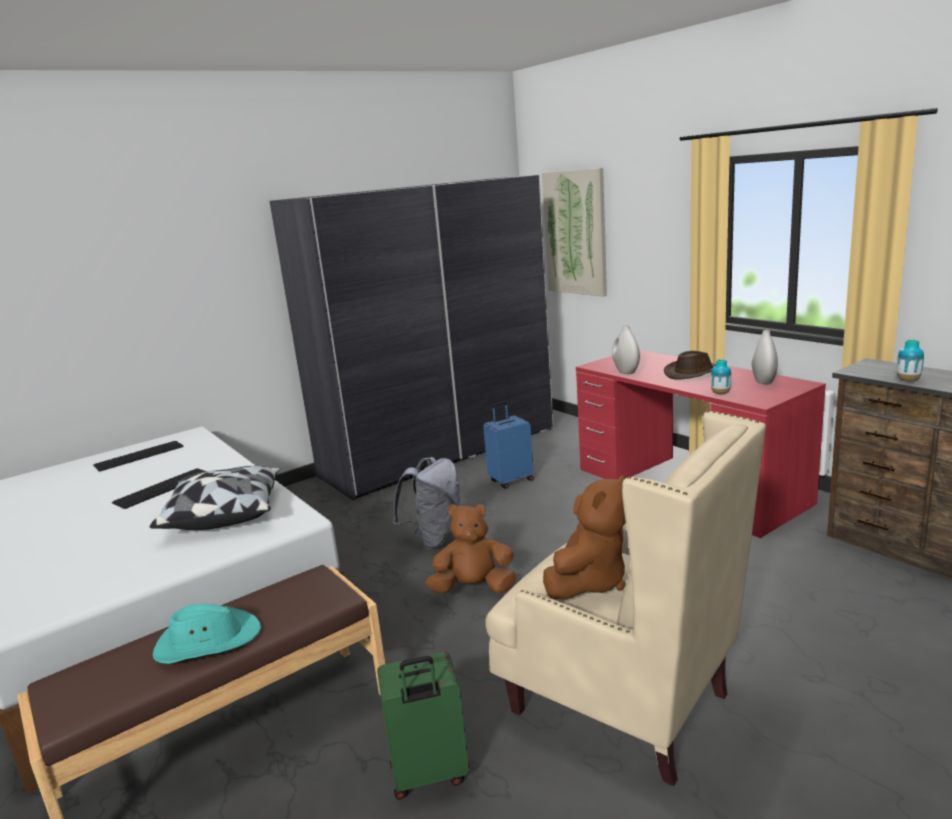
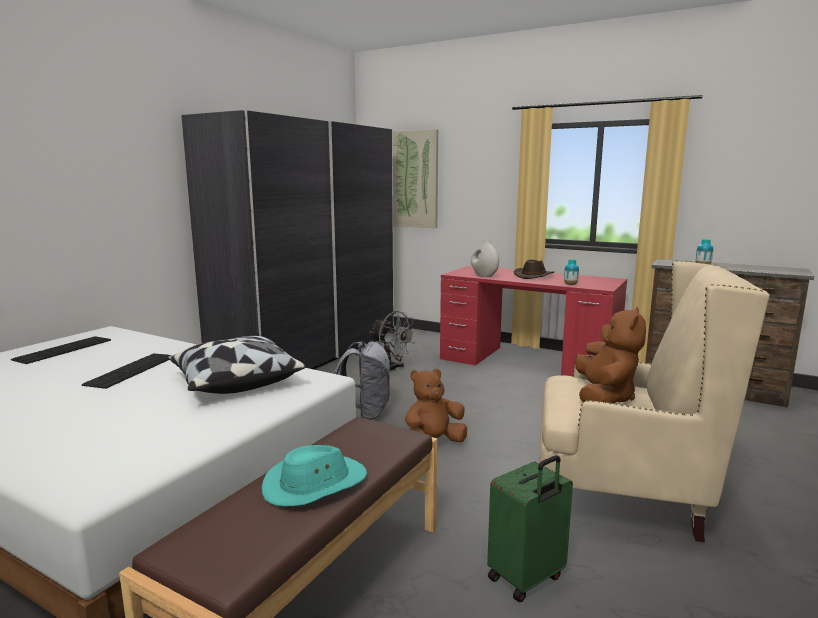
camera: 25 degrees left, 5 degrees down
blue suitcase [483,401,534,488] -> grey fan [370,311,417,371]
white vase [751,330,778,384] -> none

